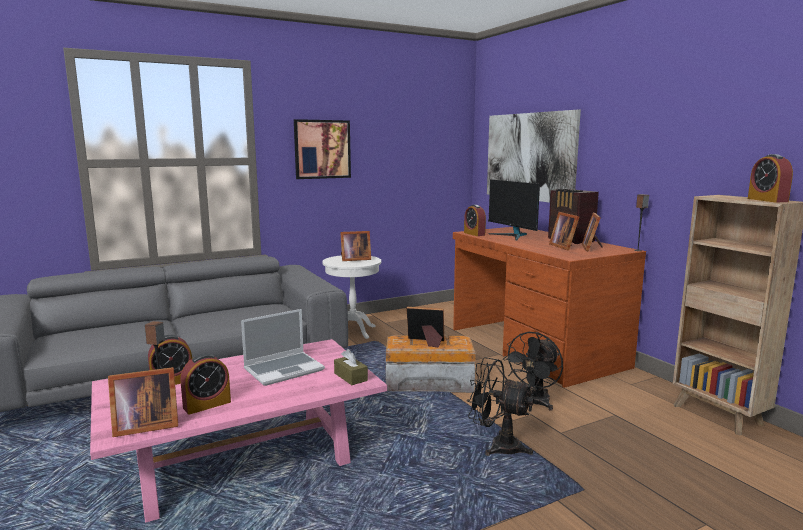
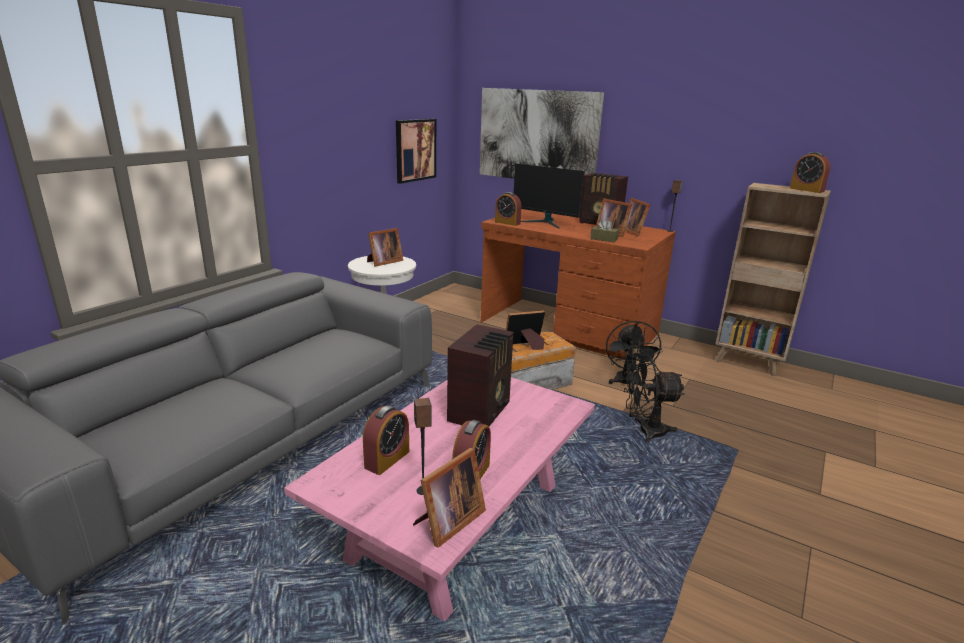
camera: 30 degrees left, 10 degrees up
laptop [241,309,325,386] -> radio [447,324,514,426]
picture [294,119,351,179] -> picture moved to [396,119,436,184]
brown tissue box [334,349,368,385] -> brown tissue box moved to [590,219,619,242]

